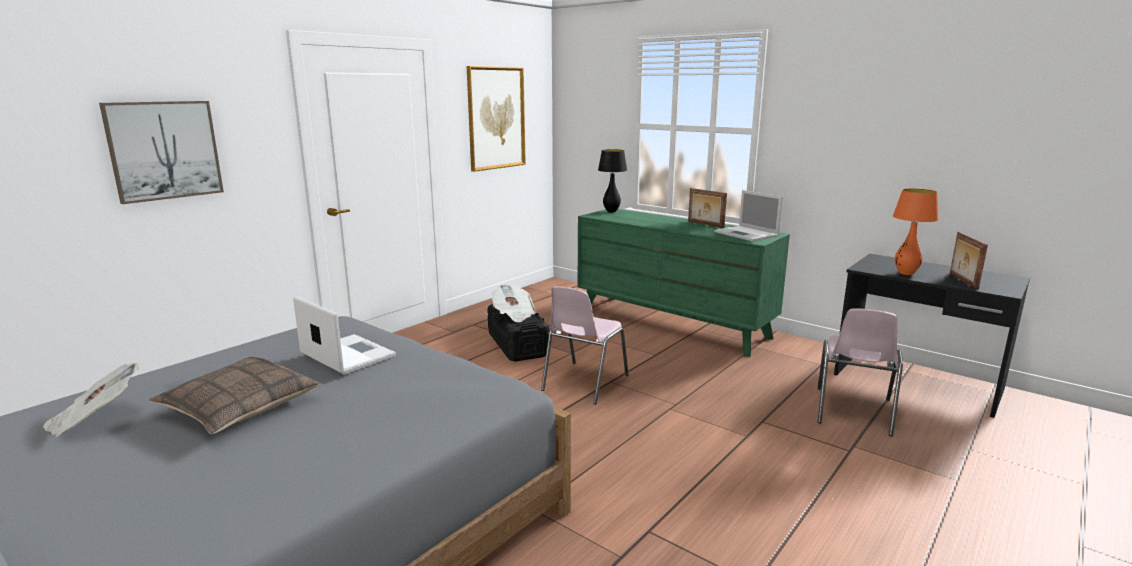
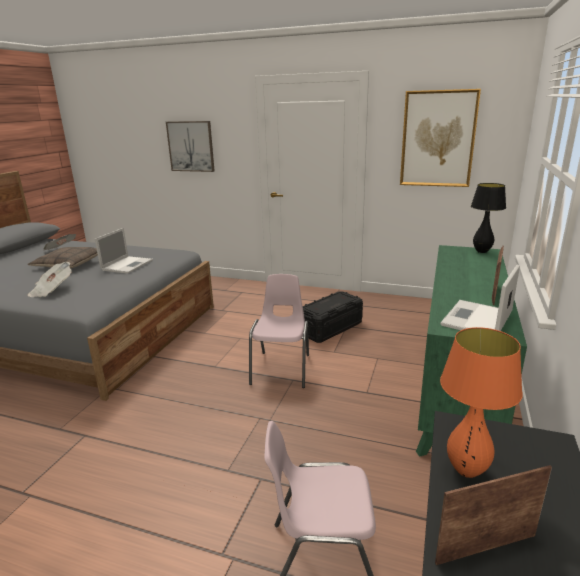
camera: 70 degrees right, 5 degrees up
newspaper [492,284,536,322] -> newspaper moved to [28,262,72,297]
pink chair [541,286,628,404] -> pink chair turned 90 degrees clockwise [249,274,309,388]

